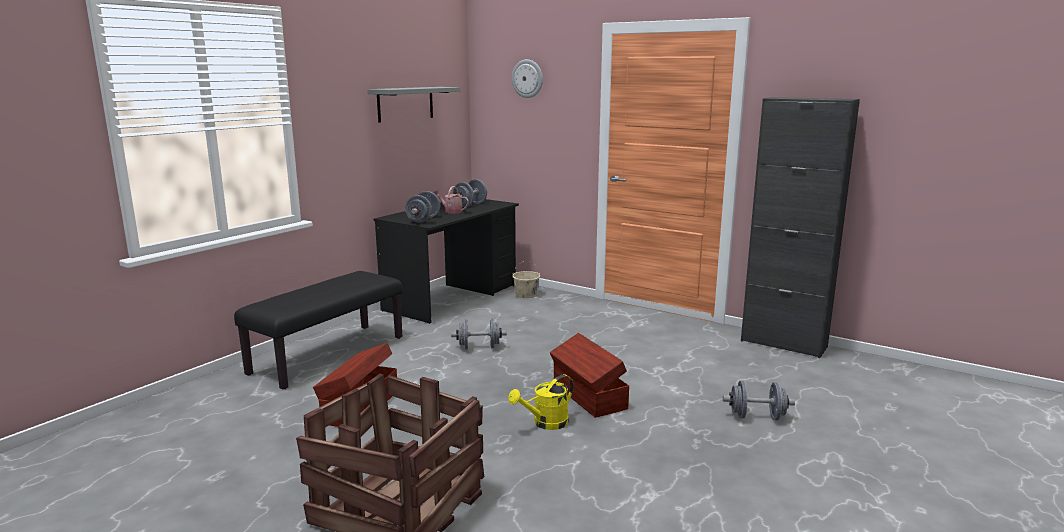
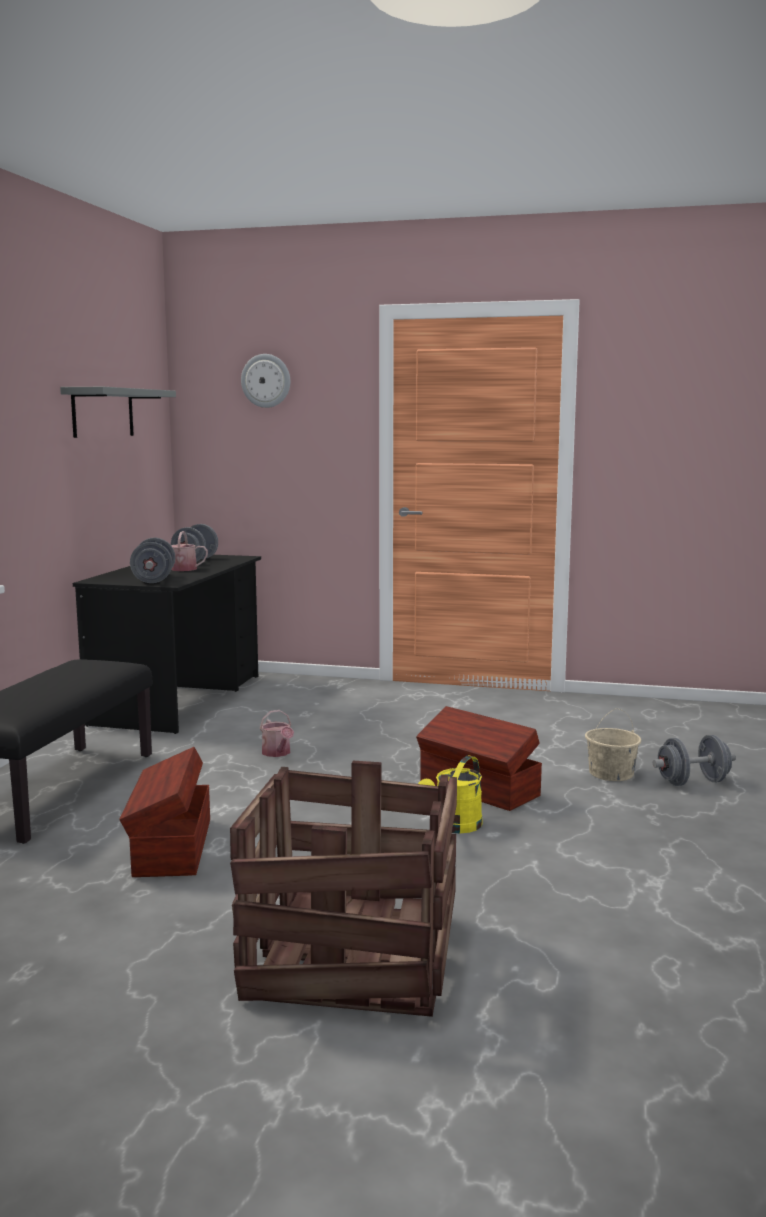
camera: 20 degrees left, 5 degrees down
grey dumbbell [451,318,507,349] -> watering can [260,710,294,757]
beige bucket [512,261,540,298] -> beige bucket moved to [585,709,641,781]
black cabinet [741,97,860,358] -> none

